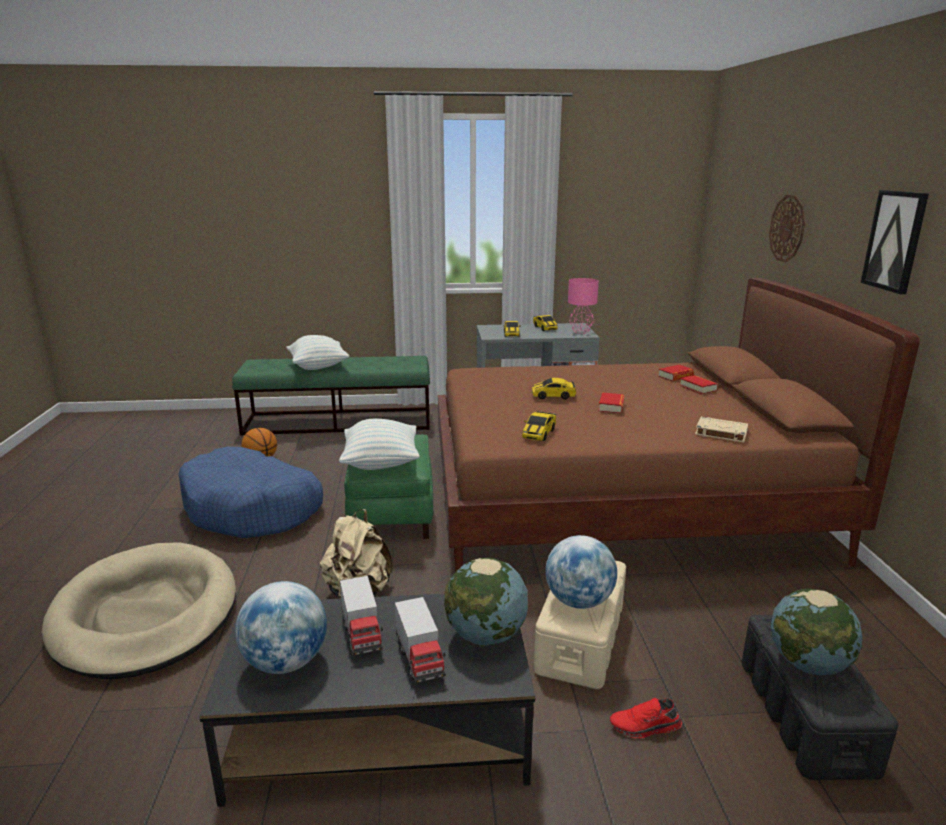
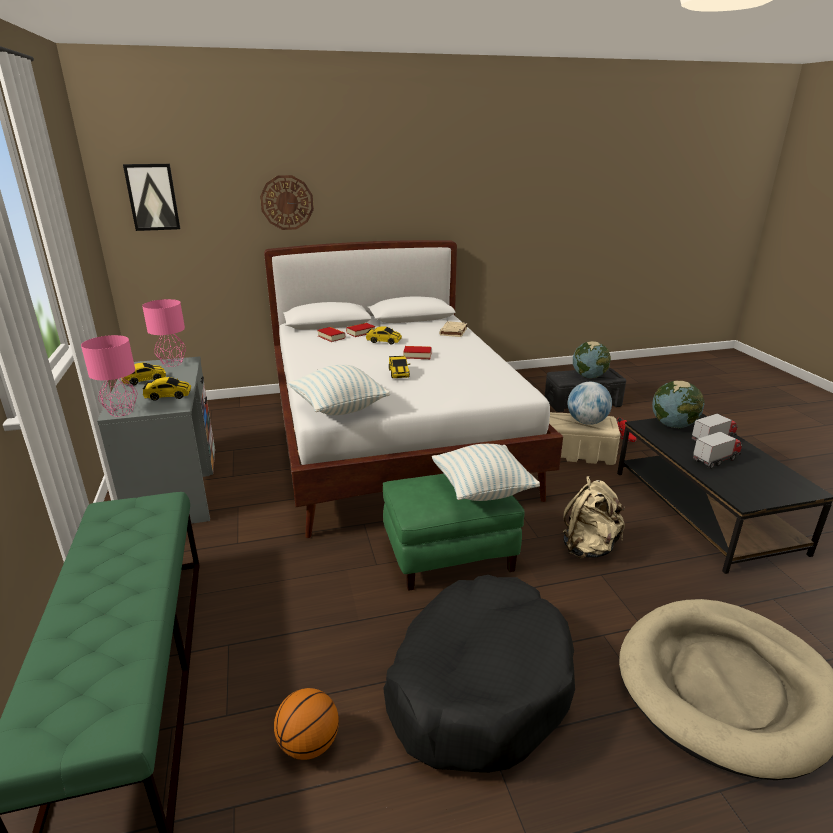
camera: 100 degrees left, 5 degrees up
blue dog bed [179,447,323,538] -> black dog bed [383,575,575,773]
globe [235,581,327,674] -> none
pillow [286,335,349,370] -> pillow moved to [288,365,390,415]
brown bed [438,278,920,572] -> white bed [264,240,563,538]
toy car [522,411,556,441] -> toy car moved to [366,326,402,344]
picture [861,190,929,294] -> picture moved to [123,164,180,231]
none -> pink table lamp [81,335,138,417]

